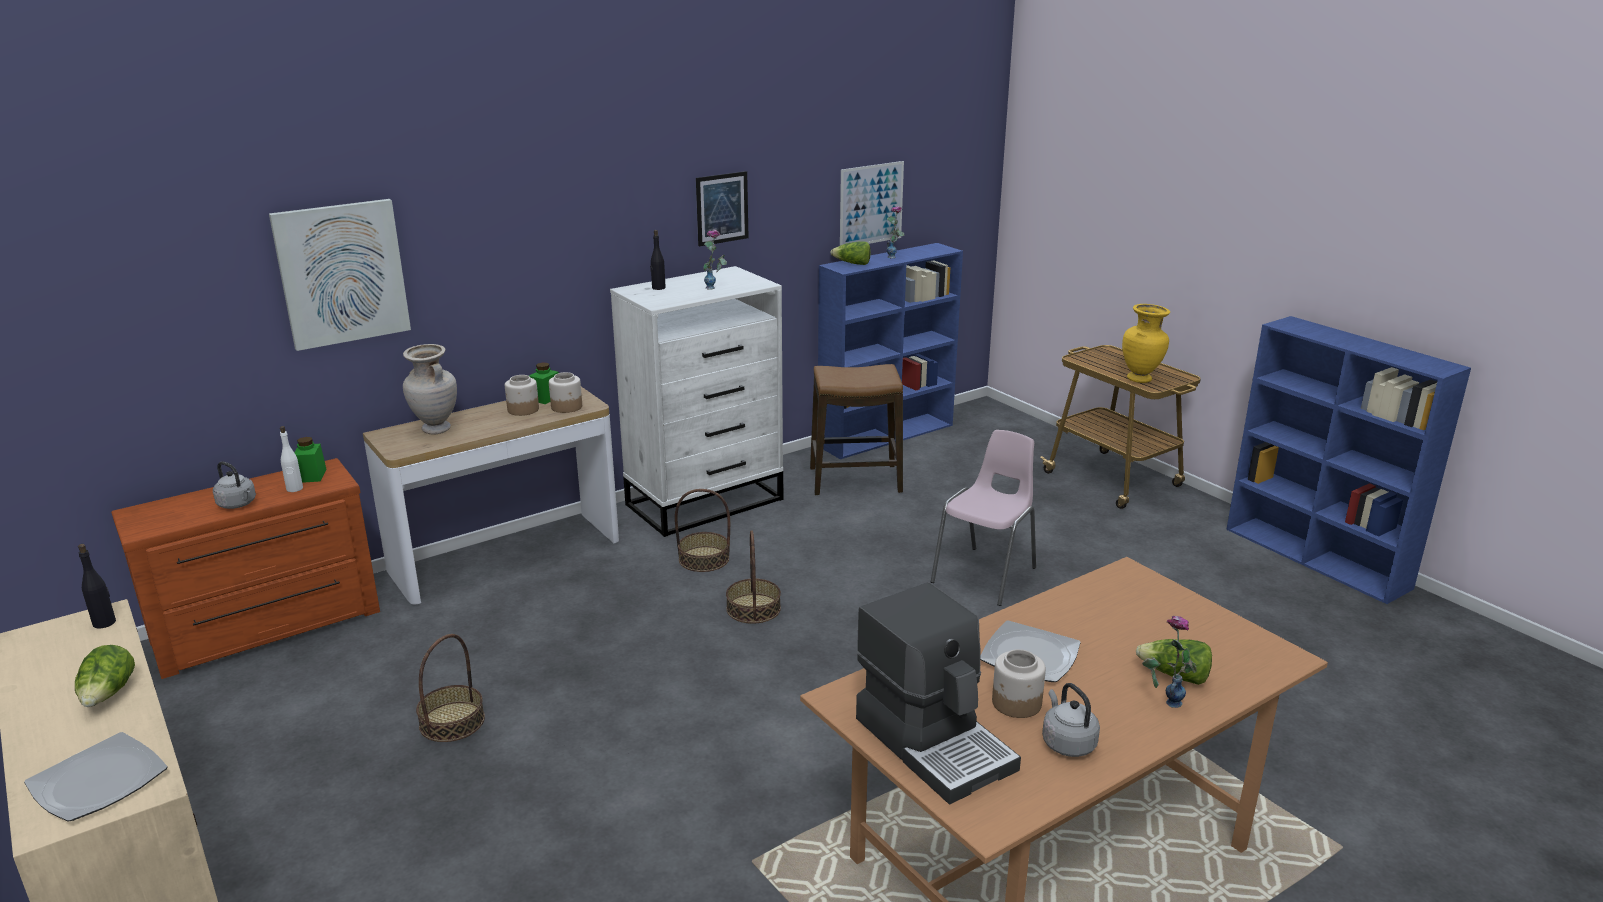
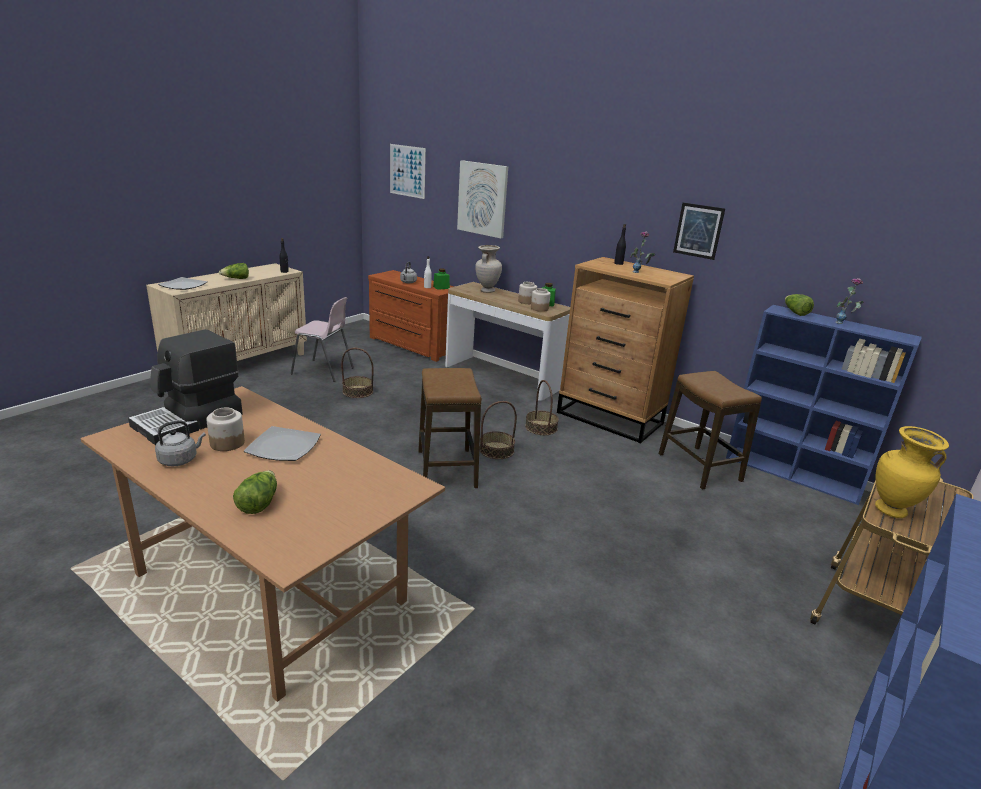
camera: 70 degrees right, 0 degrees up
white dresser [610,266,783,537] -> brown dresser [557,257,694,444]
picture [840,161,904,245] -> picture moved to [390,144,426,199]
pink chair [931,430,1036,606] -> pink chair moved to [291,297,354,382]
vase [1142,616,1197,708] -> none
none -> stool [418,368,482,488]

